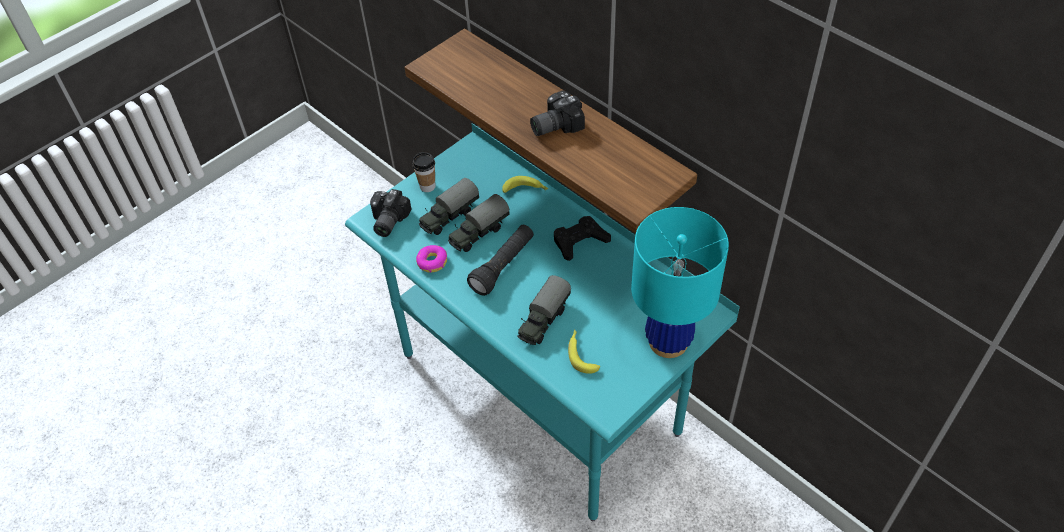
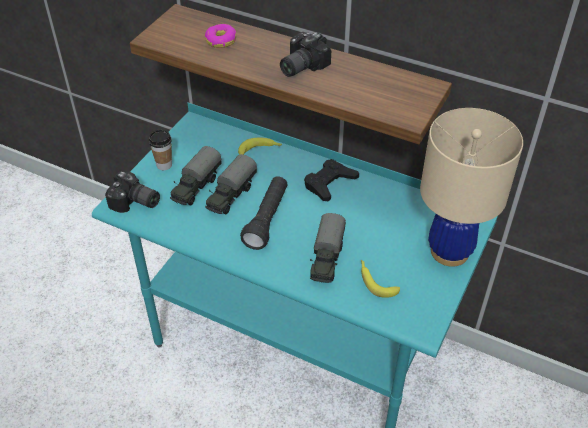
camera: 20 degrees left, 5 degrees down
camera [370,189,412,237] -> camera turned 60 degrees counterclockwise [105,171,160,213]
donut [416,245,447,273] -> donut moved to [205,24,236,48]
turquoise table lamp [631,207,729,358] -> beige table lamp [420,108,523,267]

